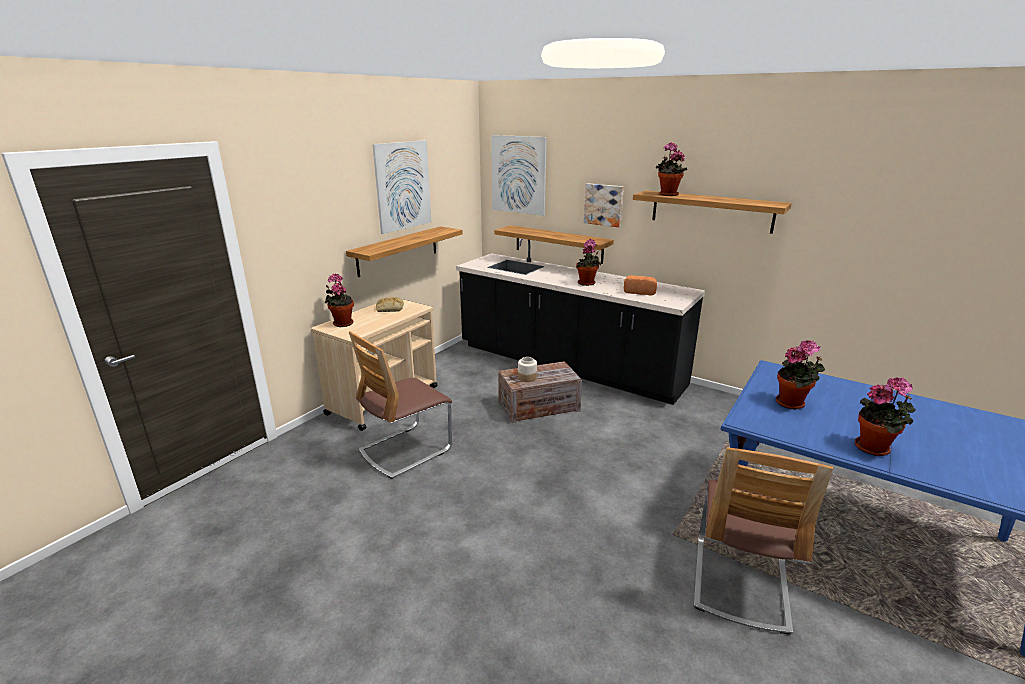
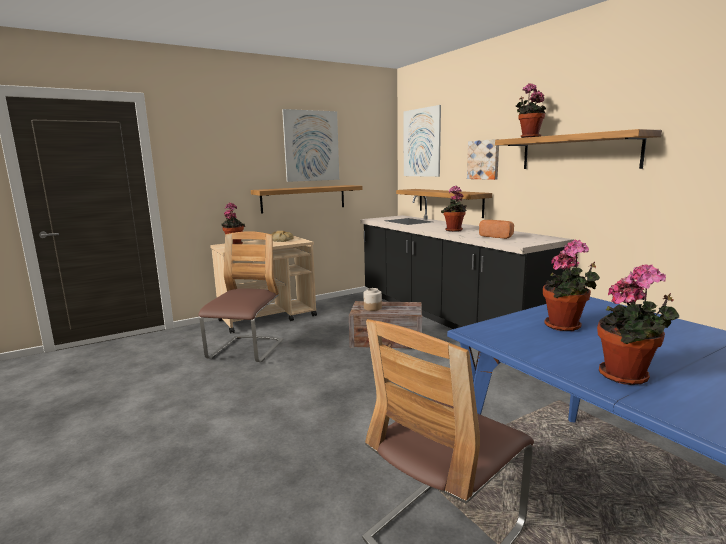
camera: 25 degrees right, 10 degrees down
chair [349,331,452,479] -> chair turned 120 degrees clockwise [198,231,283,362]

